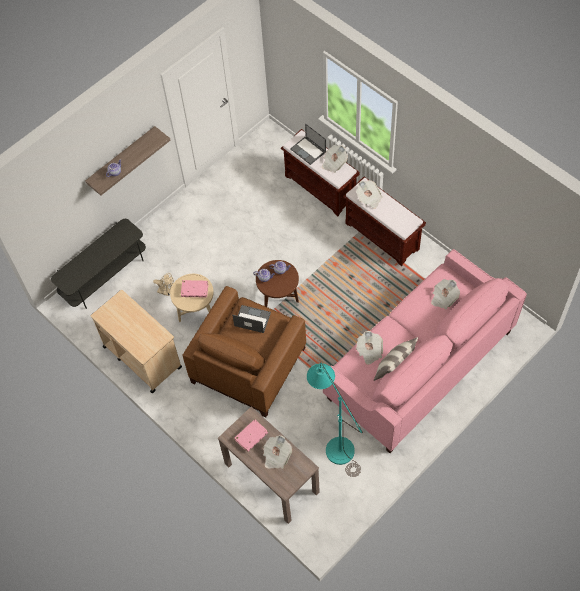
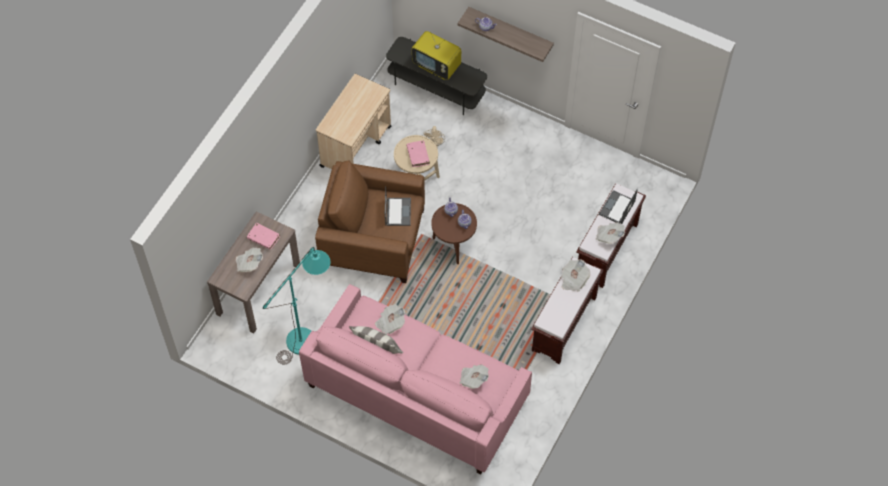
camera: 70 degrees right, 0 degrees up
none -> television [412,31,461,80]

